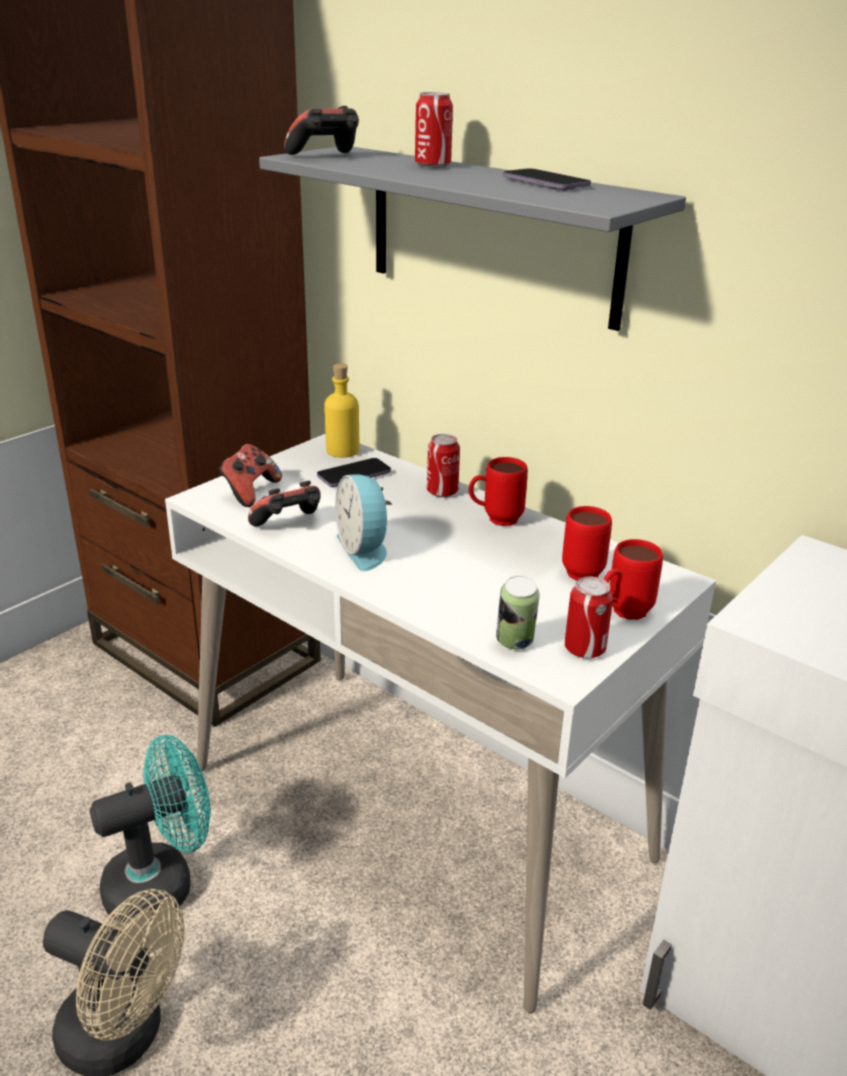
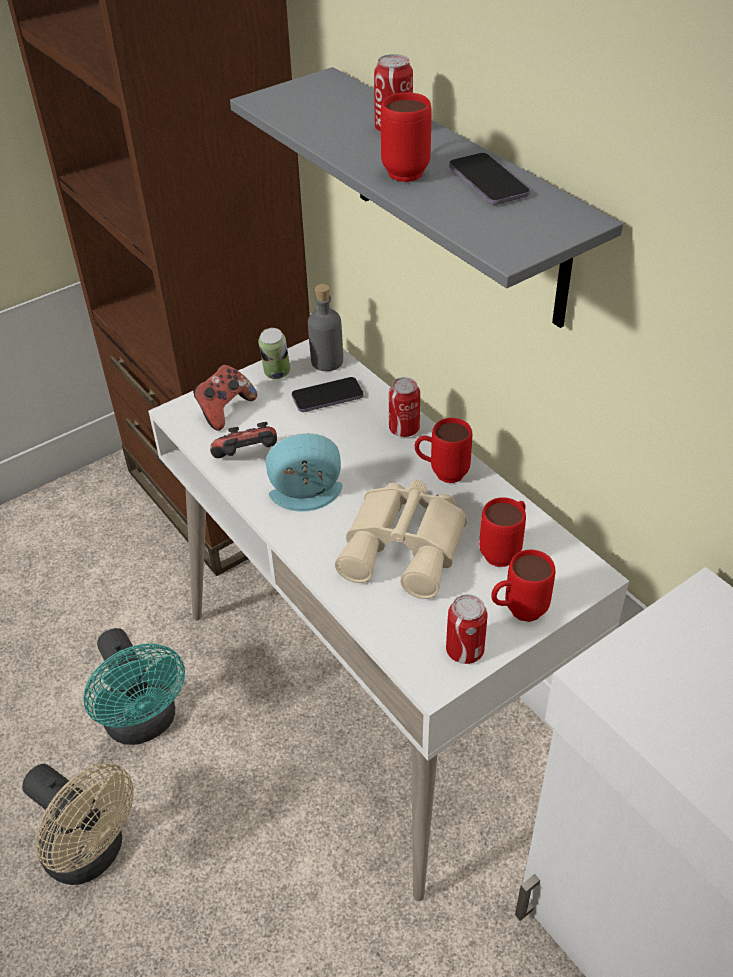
camera: 15 degrees right, 15 degrees up
turquoise fan [90,735,211,923] -> turquoise fan turned 75 degrees clockwise [83,628,185,745]
game controller [284,106,359,155] -> none
yellow bottle [324,364,359,458] -> grey bottle [308,284,343,371]
alarm clock [335,475,392,571] -> alarm clock turned 90 degrees clockwise [265,433,342,512]
can [496,576,540,650] -> can moved to [258,328,290,379]
none -> beige binoculars [335,480,467,599]
none -> red mug [381,92,431,182]

